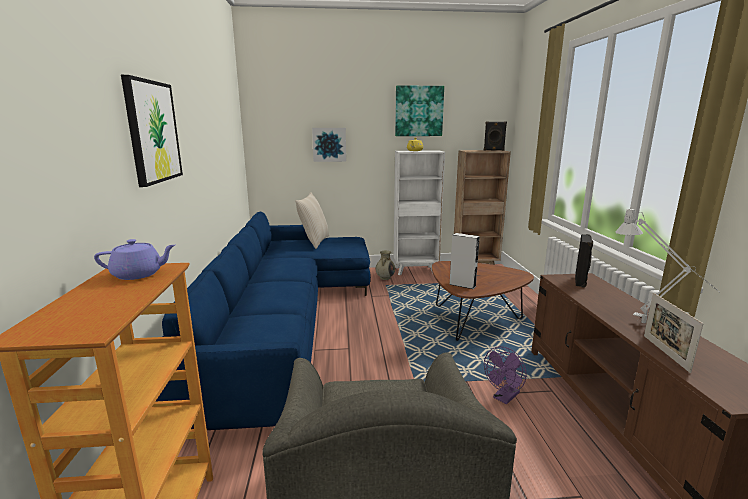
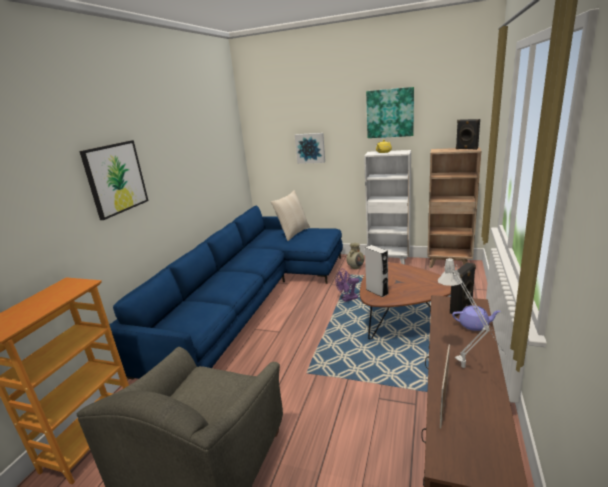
camera: 25 degrees right, 5 degrees up
purple teapot [94,239,175,280] -> purple teapot moved to [452,305,501,331]
purple fan [484,346,527,404] -> purple fan moved to [335,269,359,302]

